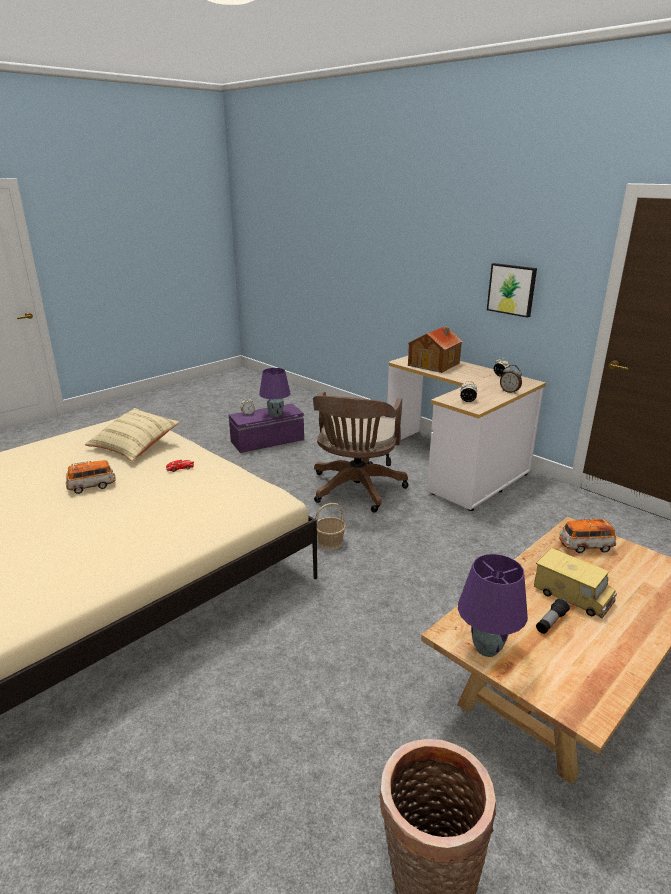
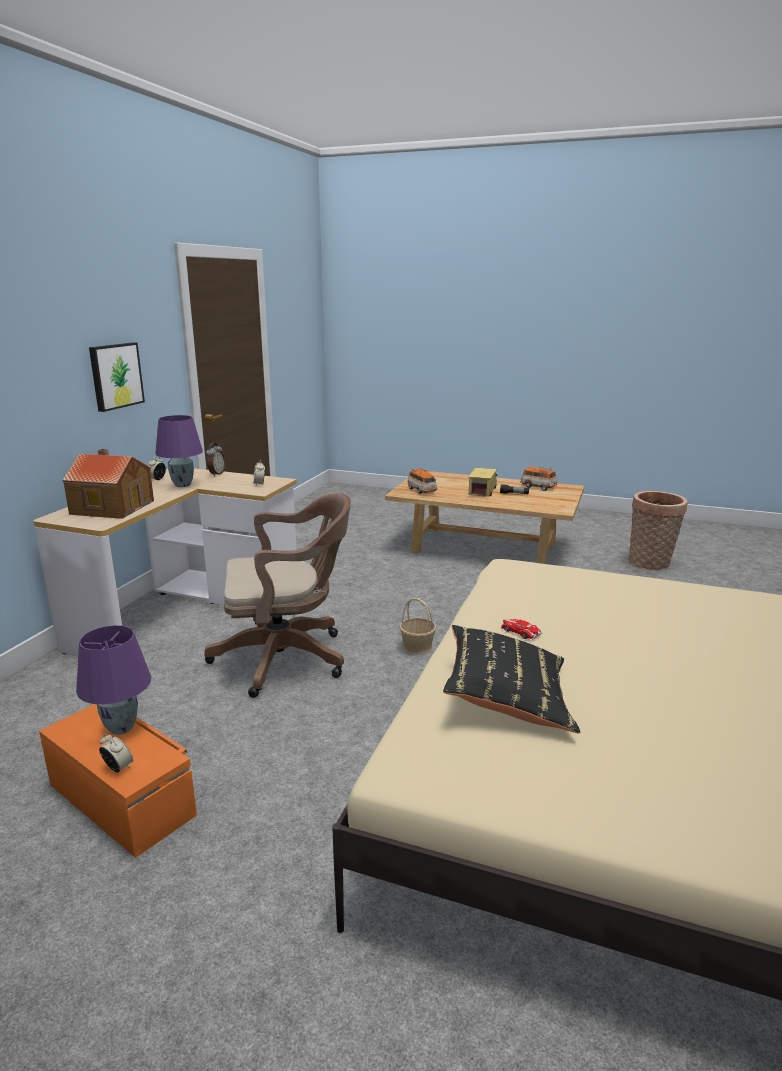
camera: 115 degrees left, 5 degrees down
toy car [66,460,116,494] -> toy car moved to [520,467,558,491]
beige pillow [85,408,179,461] -> black pillow [443,625,580,733]
purple storage box [229,403,304,453] -> orange storage box [39,704,197,858]
purple table lamp [458,554,528,657] -> purple table lamp moved to [155,415,203,487]

